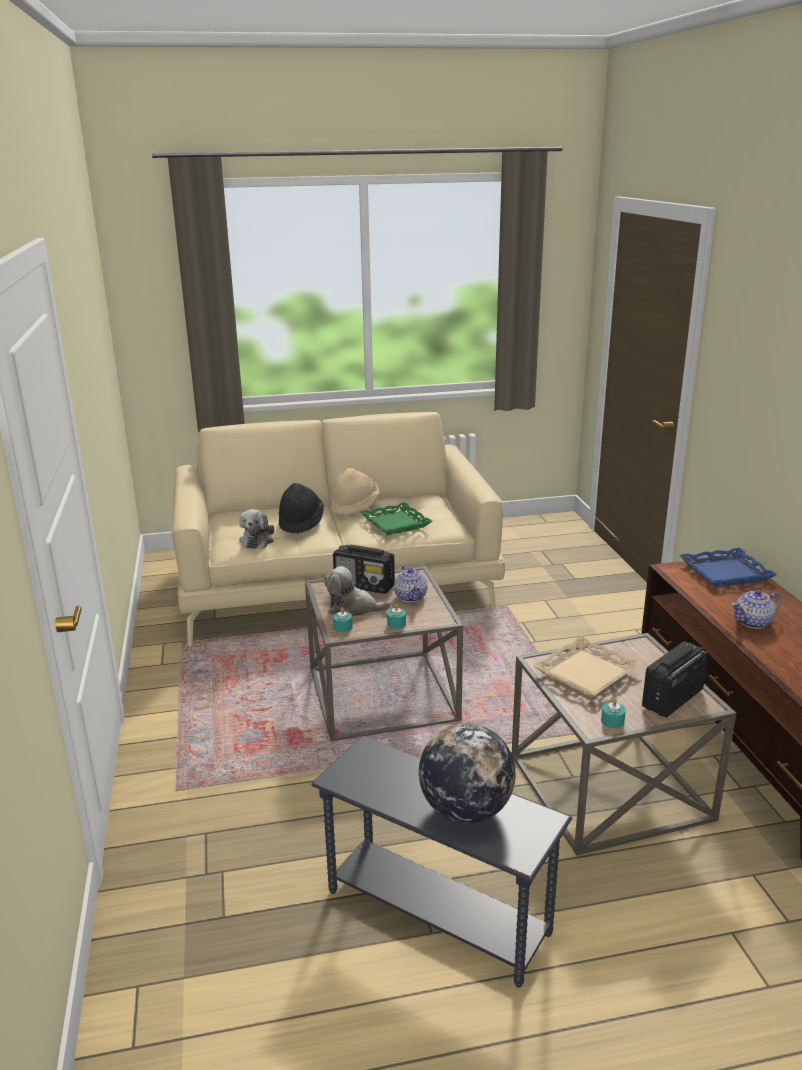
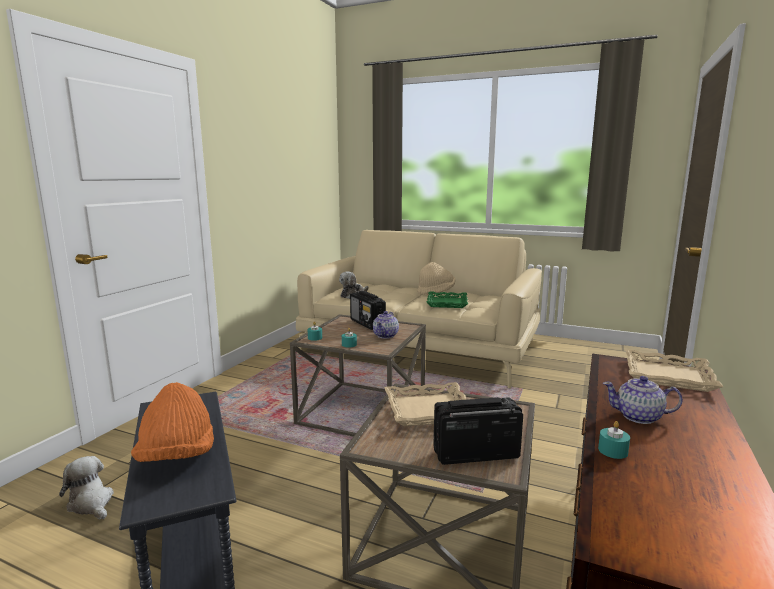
camera: 35 degrees right, 10 degrees down
black hat [279,483,324,534] -> none
plush toy [324,566,391,616] -> plush toy moved to [59,456,114,520]
globe [419,723,516,823] -> orange hat [131,382,214,462]
turquoise candle [601,698,626,728] -> turquoise candle moved to [598,421,630,459]
blue tray [679,548,777,587] -> beige tray [625,349,723,392]

